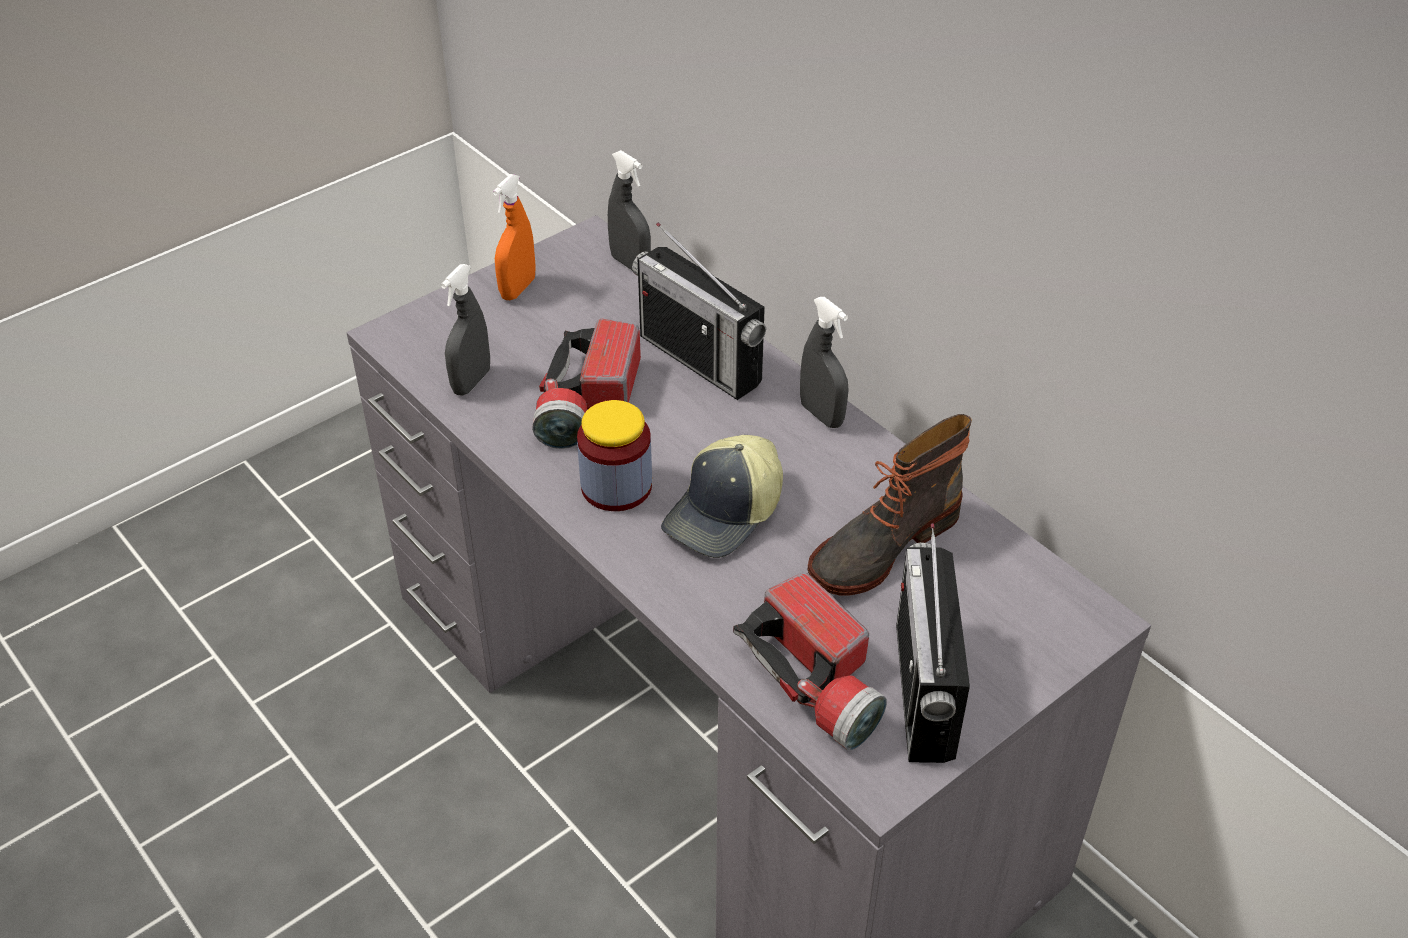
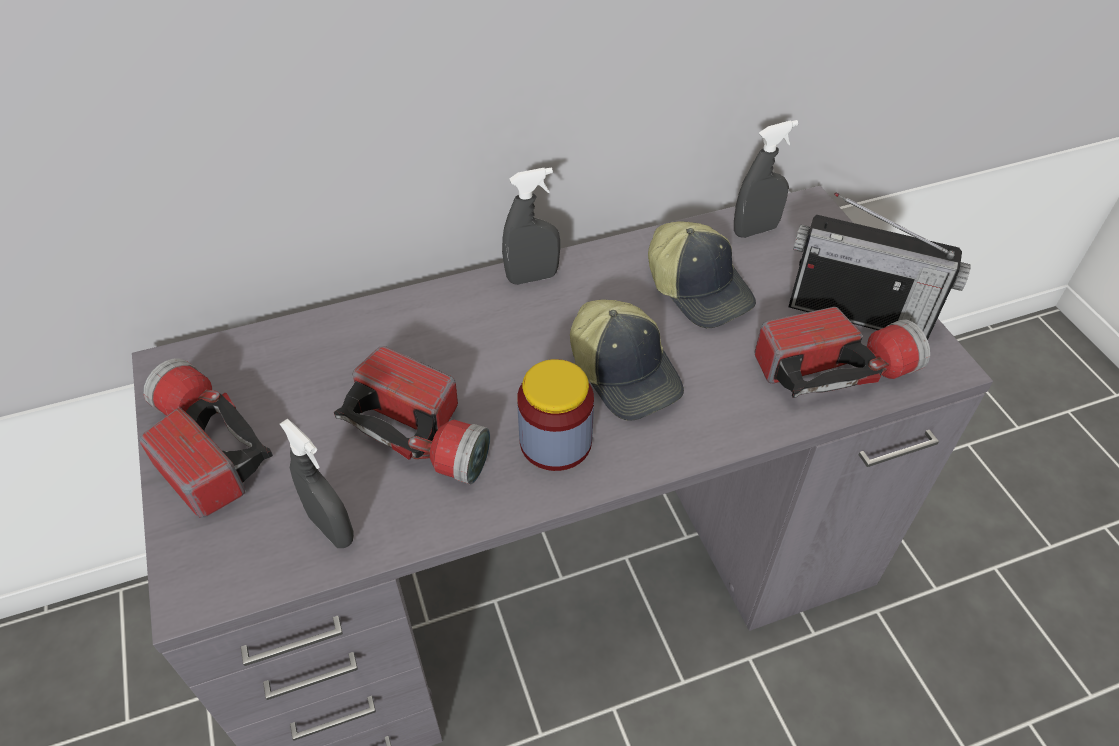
camera: 70 degrees left, 5 degrees up
orange spray bottle [493,174,536,300] -> flashlight [139,358,273,518]
grey spray bottle [608,150,651,270] -> grey spray bottle moved to [734,120,798,238]
radio [632,223,766,400] -> none
boot [807,414,972,596] -> cap [648,221,756,328]

